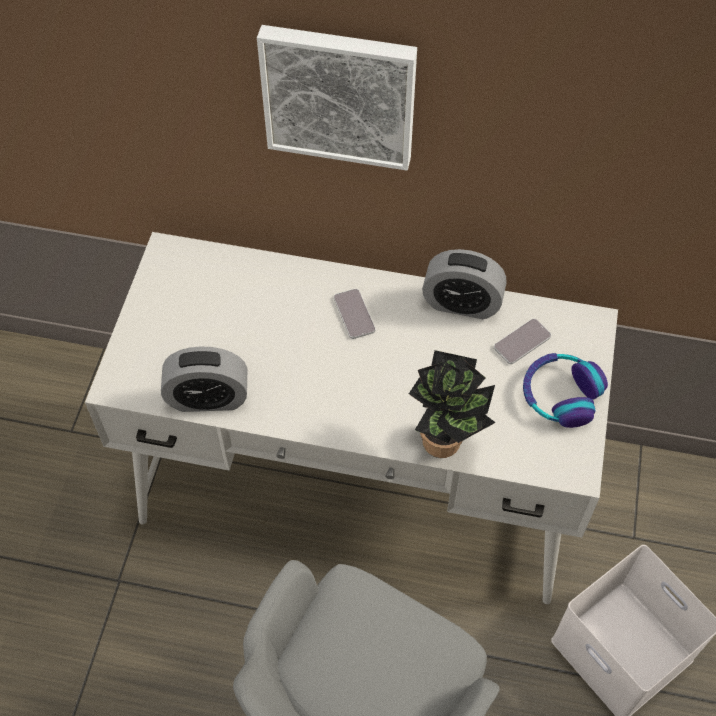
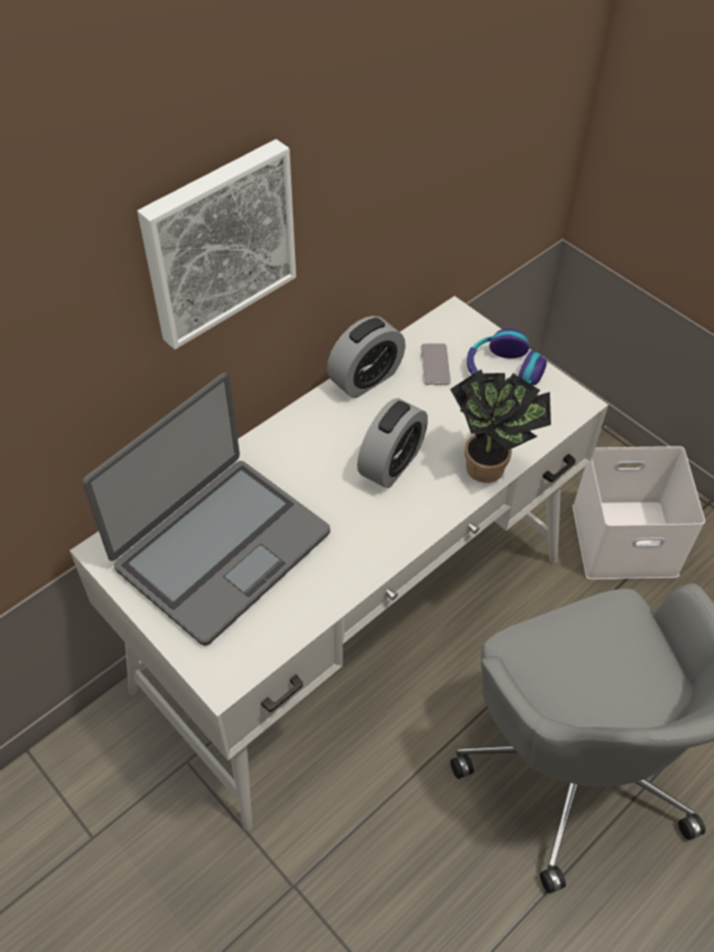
camera: 55 degrees left, 5 degrees down
alarm clock [161,346,247,412] -> alarm clock moved to [357,398,428,488]
phone [334,289,375,339] -> none
none -> laptop [82,373,330,646]

